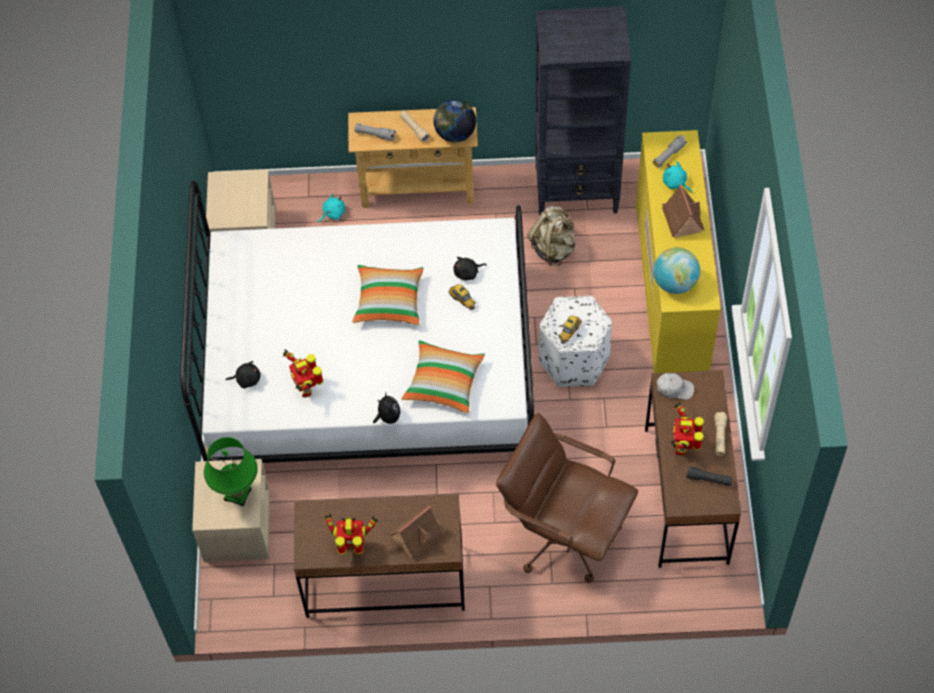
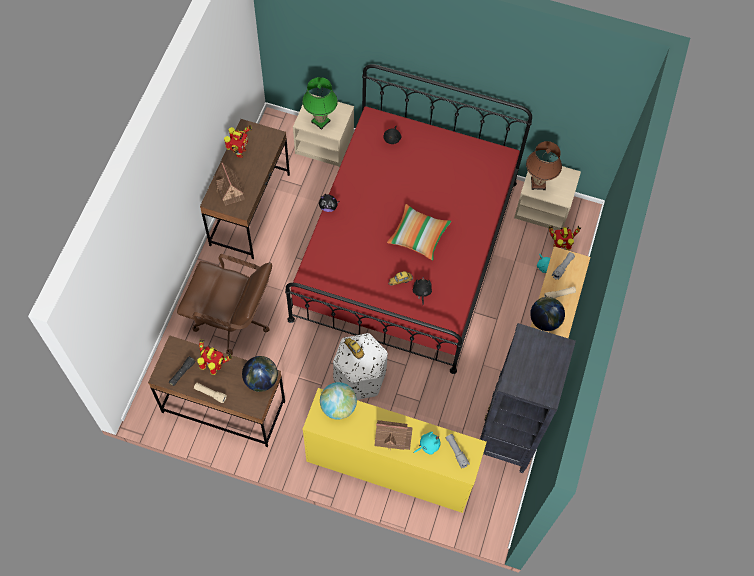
camera: 105 degrees right, 5 degrees up
white bed [180,180,534,463] -> red bed [285,64,532,374]
toy robot [283,349,323,397] -> toy robot moved to [548,225,582,250]
pillow [402,340,485,413] -> none
brown office chair [496,413,638,583] -> brown office chair turned 60 degrees clockwise [177,254,272,355]
beige backpack [527,206,576,266] -> none
white cap [657,373,694,400] -> globe [242,356,278,392]
none -> brown table lamp [526,141,562,190]

